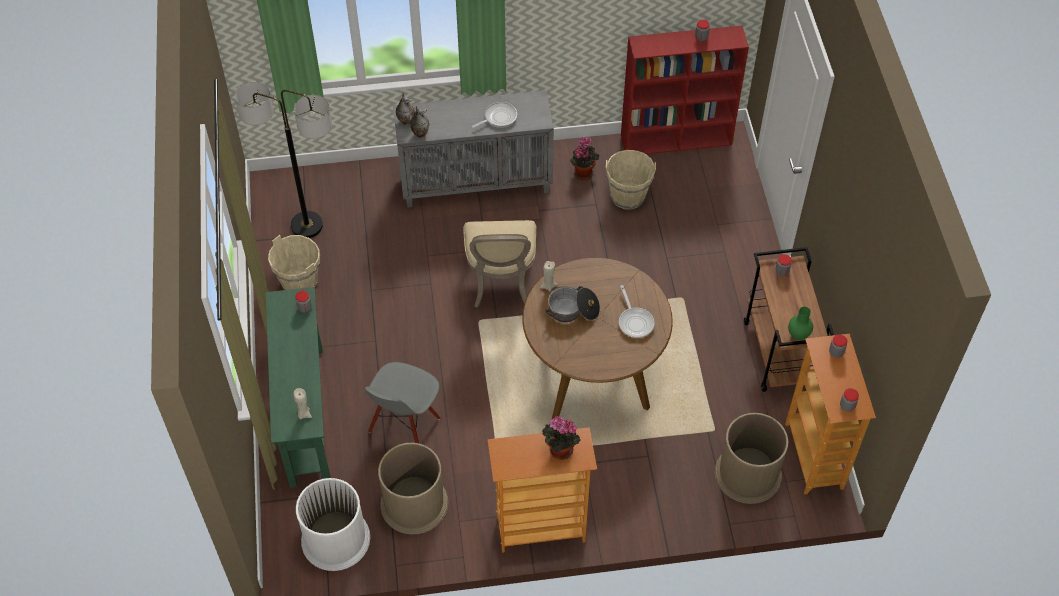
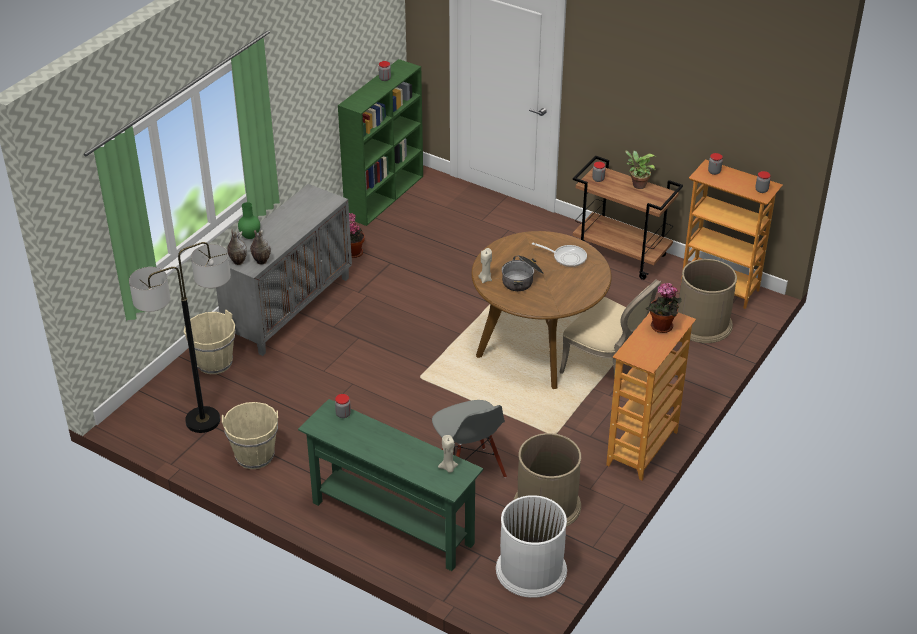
camera: 50 degrees left, 15 degrees down
beige chair [463,220,536,307] -> beige chair moved to [559,279,661,377]
frying pan [472,102,517,128] -> none
beige bucket [606,150,656,210] -> beige bucket moved to [184,310,236,374]
red bookcase [621,26,749,154] -> green bookcase [338,59,423,226]
green vase [788,307,813,340] -> green vase moved to [238,202,260,239]
none -> potted plant [625,151,656,189]

